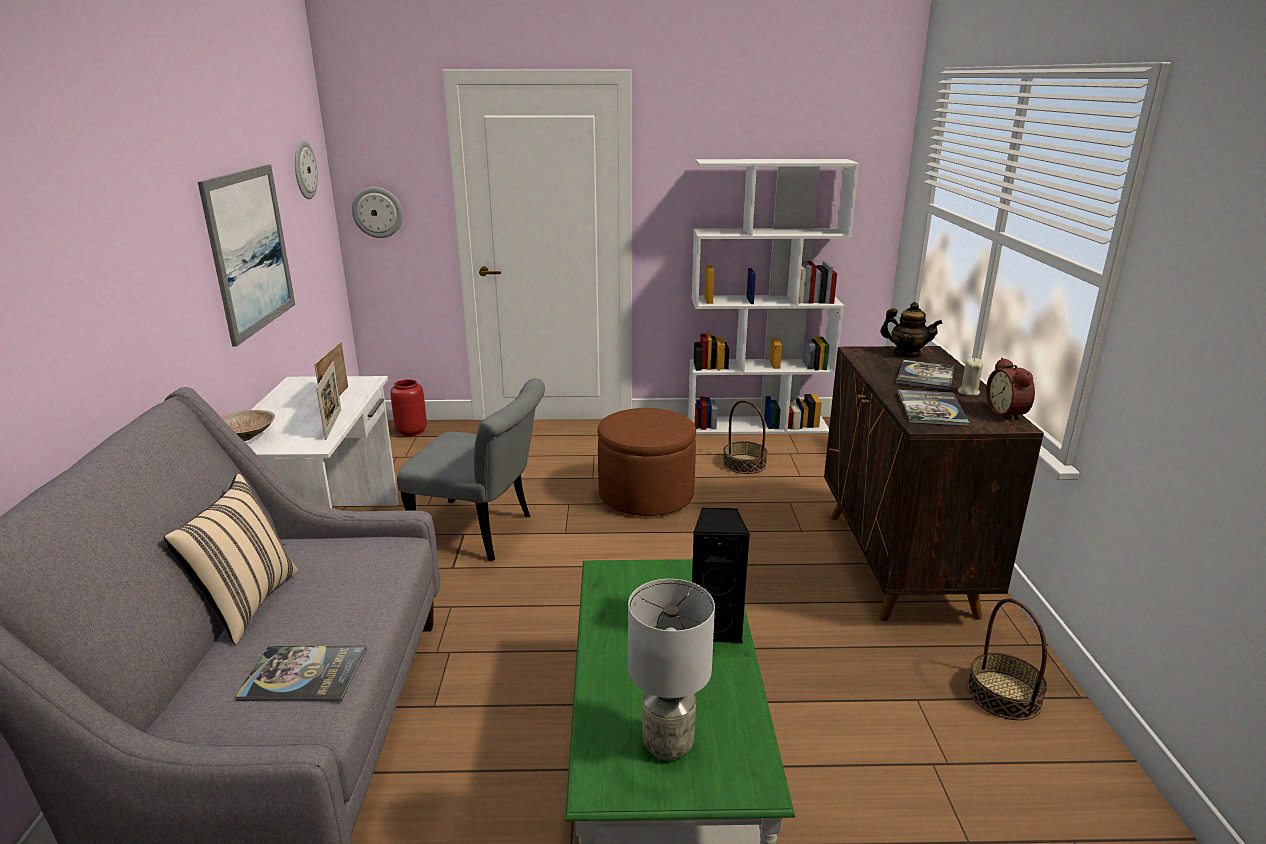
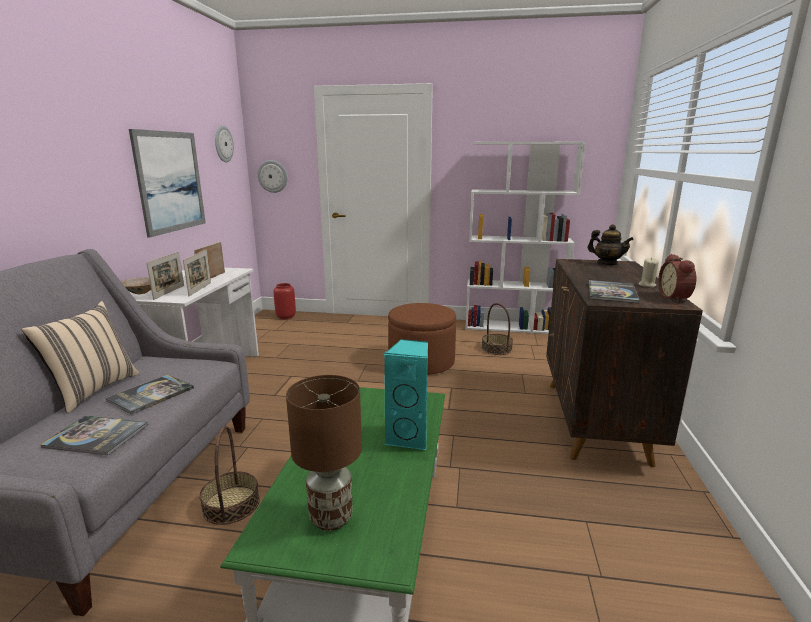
camera: 10 degrees right, 5 degrees down
grey chair [397,378,545,561] -> none
grey table lamp [628,579,715,760] -> brown table lamp [286,375,362,531]
black speaker [692,508,750,643] -> turquoise speaker [383,339,428,450]
book [896,360,954,390] -> book moved to [105,375,194,415]
basket [967,598,1047,720] -> basket moved to [199,426,260,525]
none -> picture frame [146,252,184,300]

